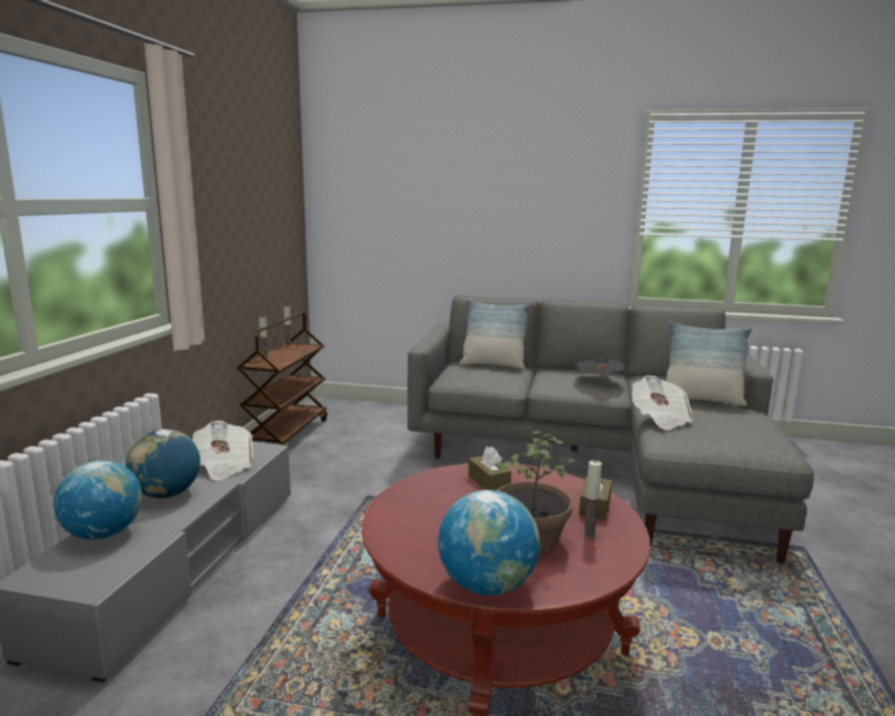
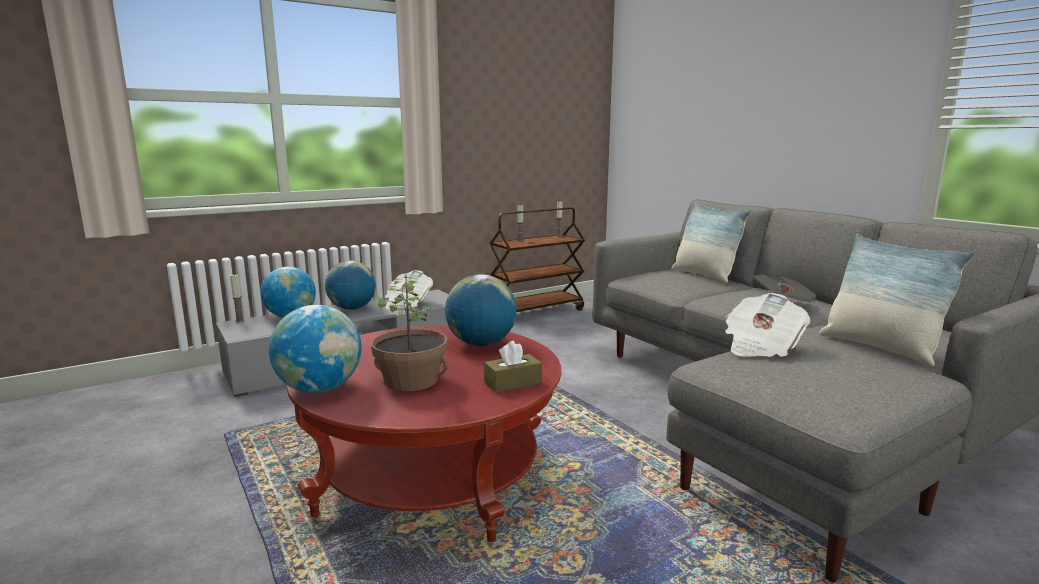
camera: 45 degrees right, 0 degrees up
brown tissue box [468,446,511,491] -> globe [445,274,517,346]
candle [583,460,602,539] -> candle moved to [230,274,245,322]

